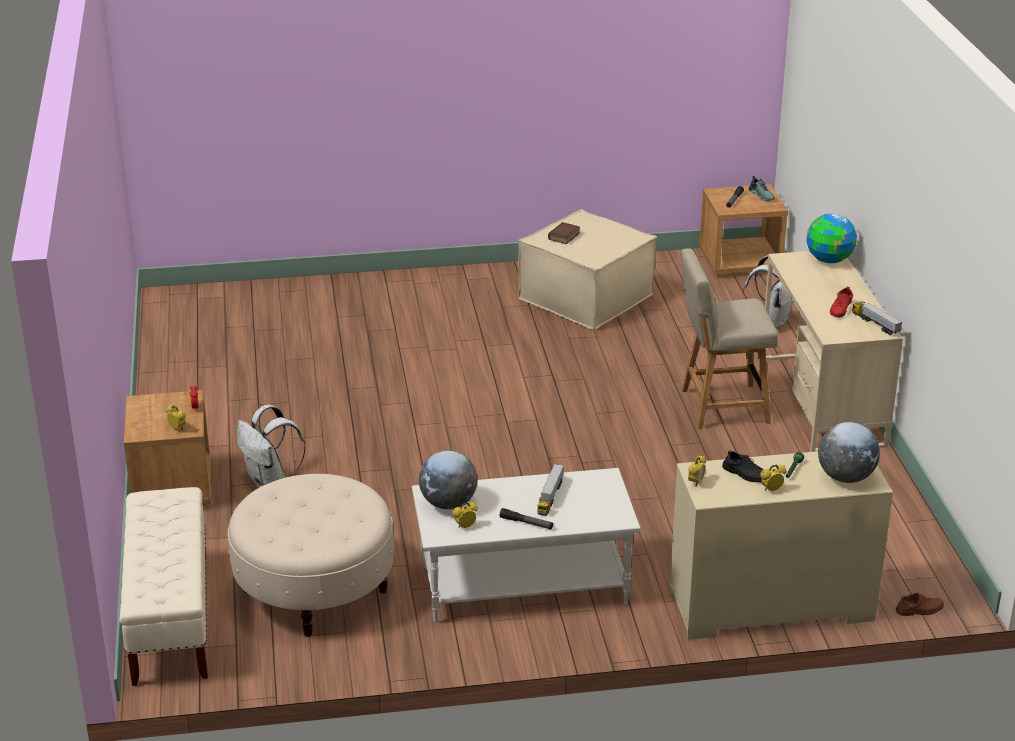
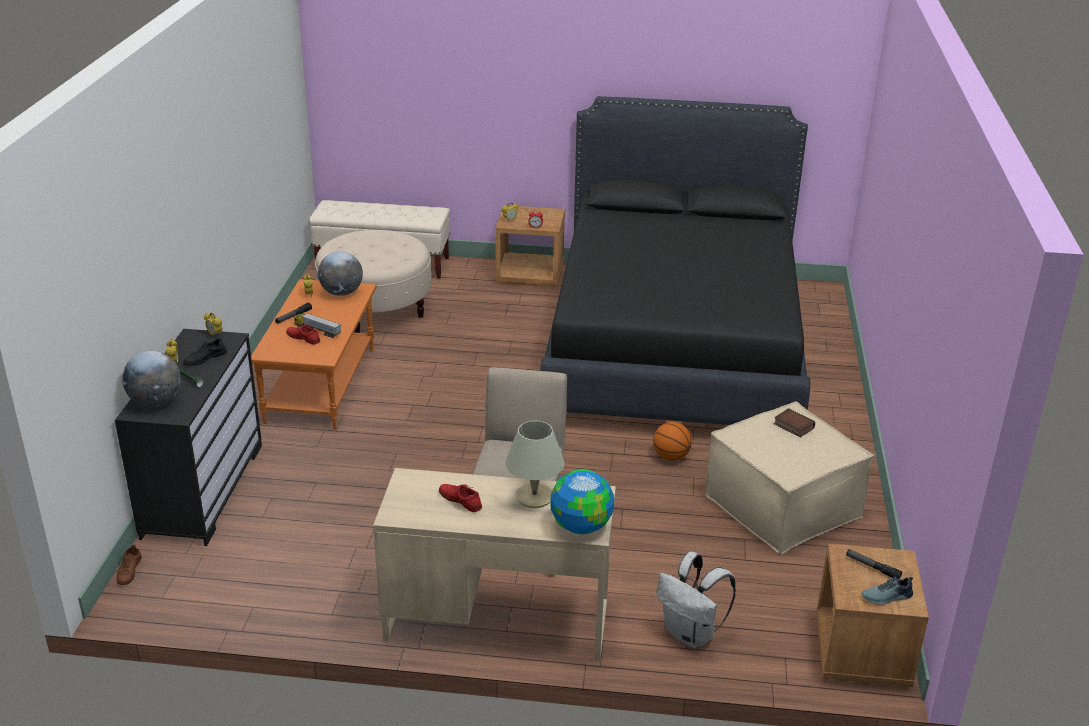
camera: 105 degrees right, 0 degrees up
white backpack [237,404,306,488] -> none
white coffee table [412,468,641,623] -> orange coffee table [251,279,377,430]
beige dresser [670,451,893,640] -> black dresser [115,329,262,546]
toy truck [852,301,902,335] -> none
none -> red shoe [286,325,320,345]
none -> beige table lamp [506,421,564,508]
none -> black bed [540,96,811,425]
none -> basketball [653,422,692,461]

